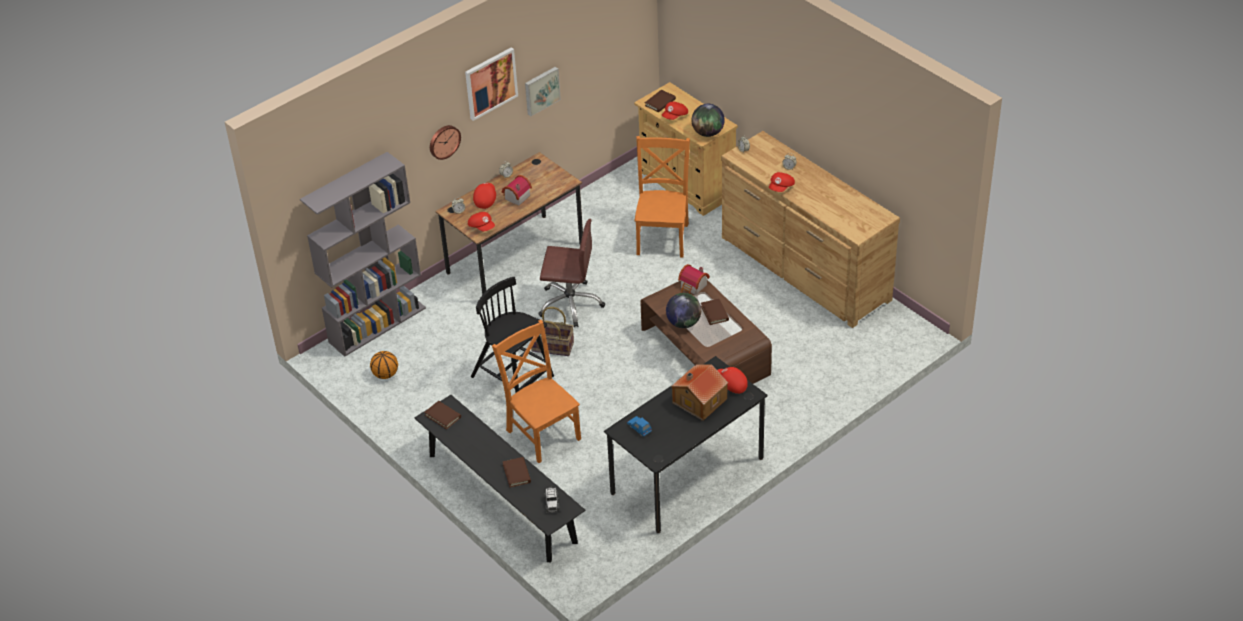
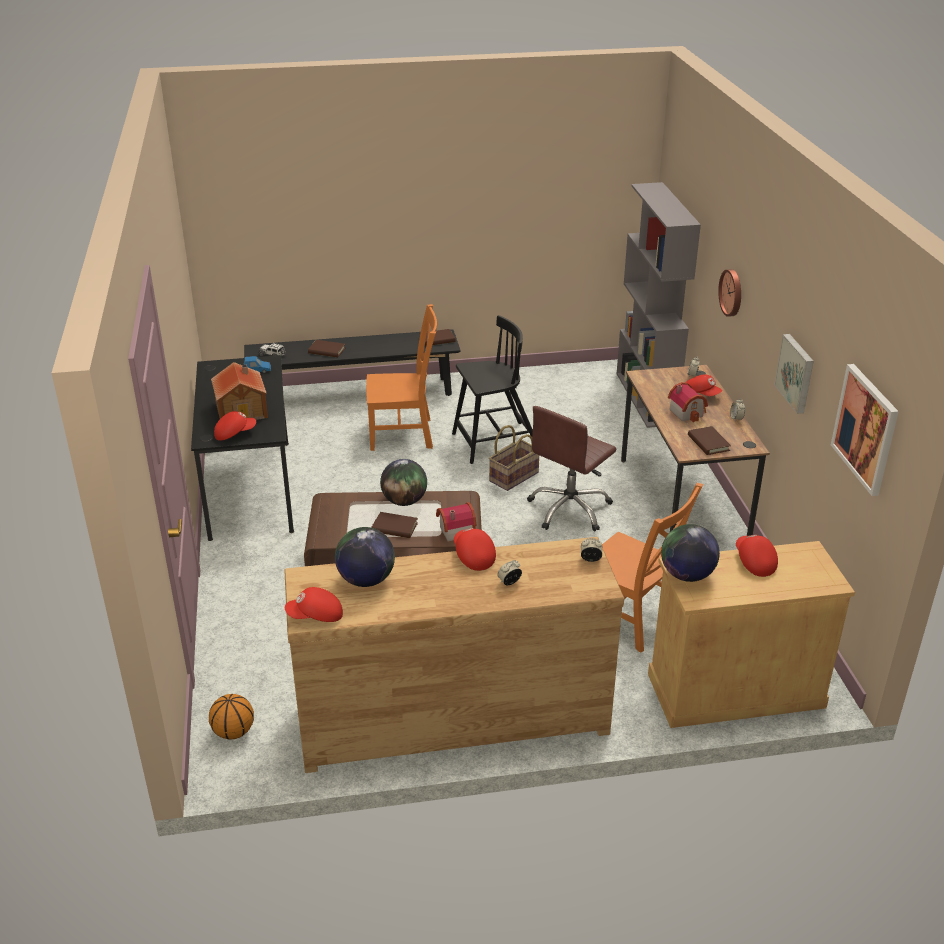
camera: 120 degrees right, 10 degrees down
basketball [370,351,398,379] -> basketball moved to [209,694,254,740]
picture [465,47,518,121] -> picture moved to [831,364,899,496]
red cap [468,212,495,231] -> red cap moved to [285,587,343,622]
brown book [645,90,676,112] -> brown book moved to [688,426,731,455]
none -> globe [335,527,395,587]

